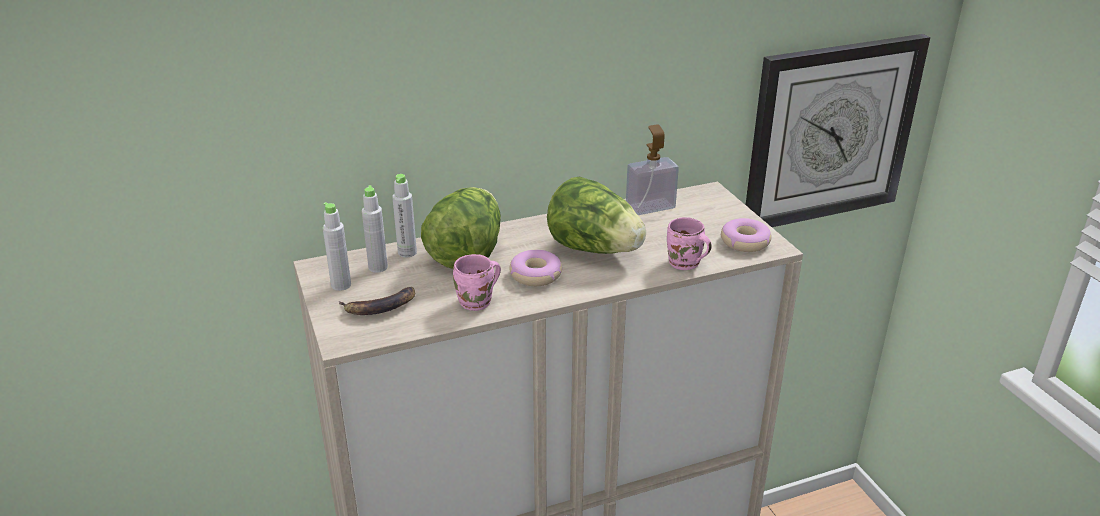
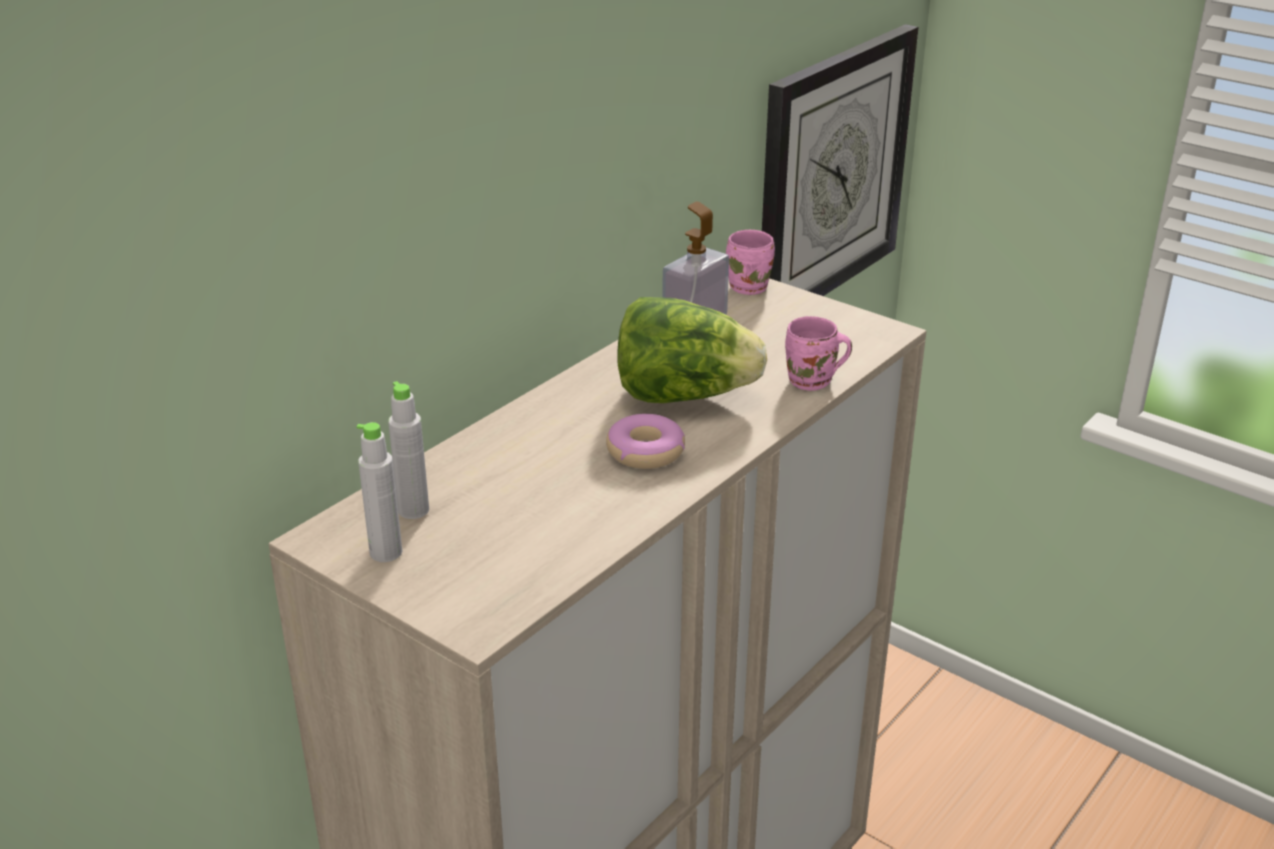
camera: 30 degrees left, 0 degrees up
banana [339,287,415,315] -> none
grey bottle [392,174,417,258] -> none
lettuce [421,187,501,269] -> none
pink mug [453,254,501,311] -> pink mug moved to [726,230,775,295]
donut [721,218,772,252] -> none

